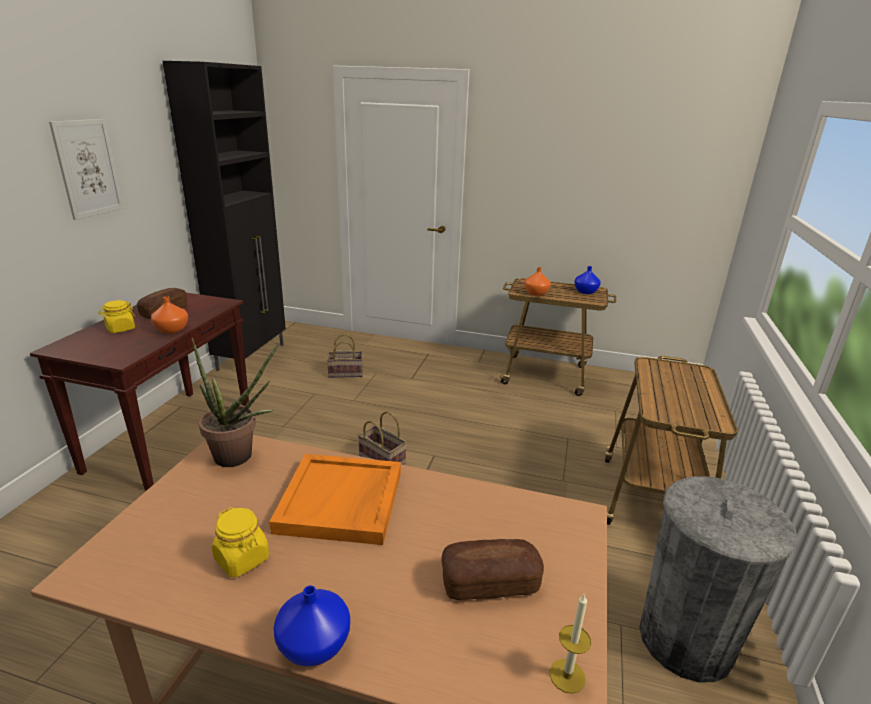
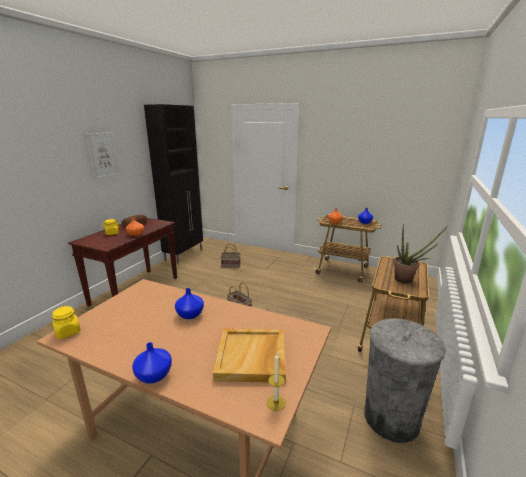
camera: 10 degrees right, 5 degrees down
potted plant [192,338,279,467] -> potted plant moved to [393,224,447,283]
yellow jar [212,507,269,577] -> yellow jar moved to [52,306,81,339]
orange tray [269,454,401,545] -> blue vase [175,288,204,319]
bread [441,539,544,600] -> beige tray [213,328,286,383]

